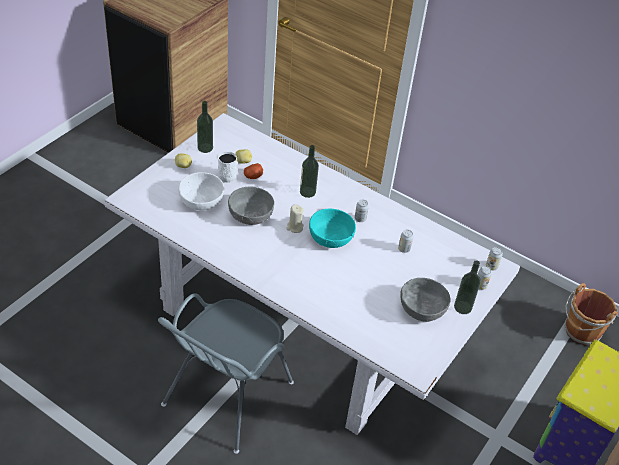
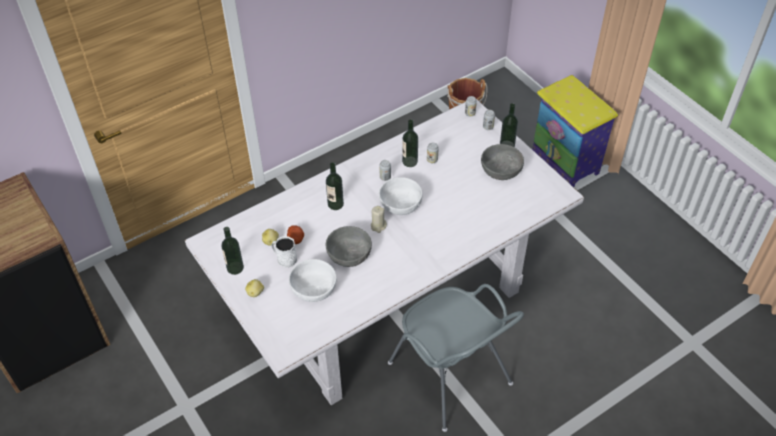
camera: 65 degrees left, 5 degrees up
turquoise bowl [309,209,356,248] -> white bowl [379,177,423,215]
none -> bottle [402,119,418,167]

